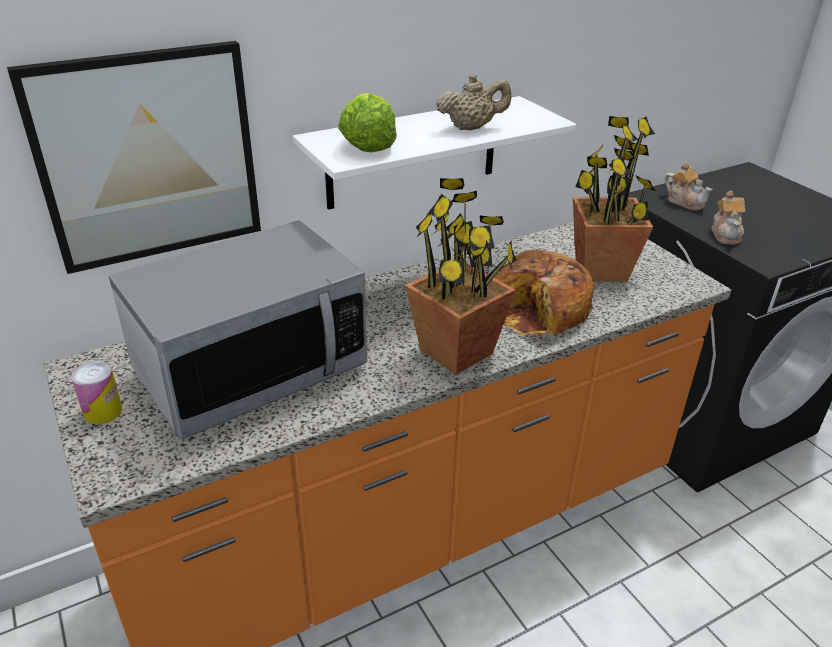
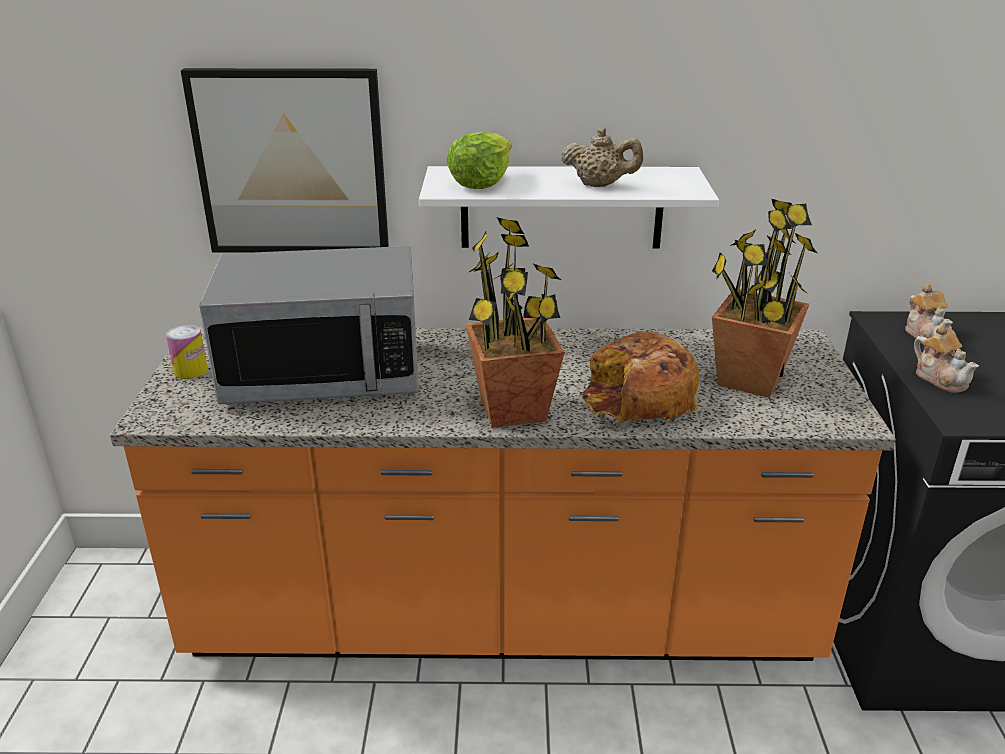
camera: 30 degrees right, 5 degrees down
teapot [711,191,746,245] -> teapot turned 60 degrees counterclockwise [914,325,979,393]

